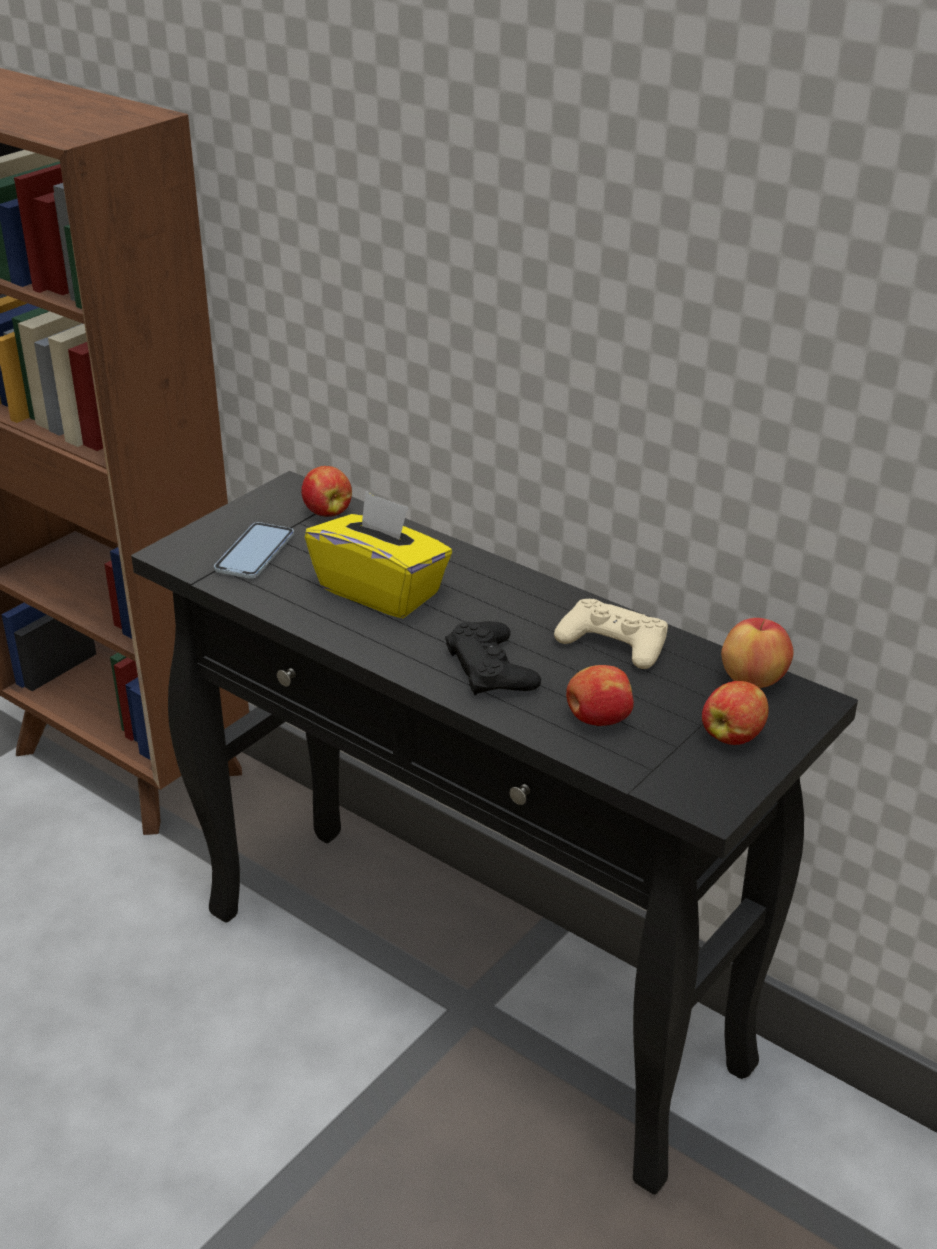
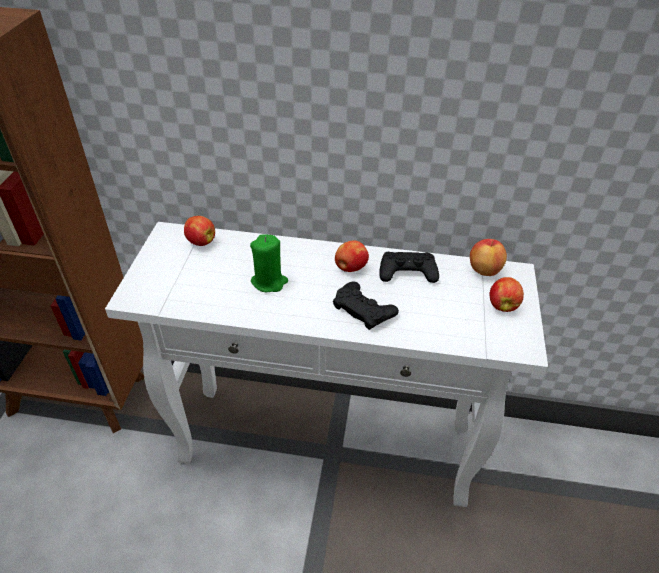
camera: 30 degrees left, 10 degrees up
black console table [131,471,858,1195] -> white console table [105,222,548,507]
phone [214,522,294,579] -> none
yellow tissue box [305,491,452,618] -> green candle [250,235,288,292]
beige game controller [554,599,668,669] -> black game controller [379,252,439,283]
apple [566,665,634,726] -> apple moved to [335,240,369,272]

